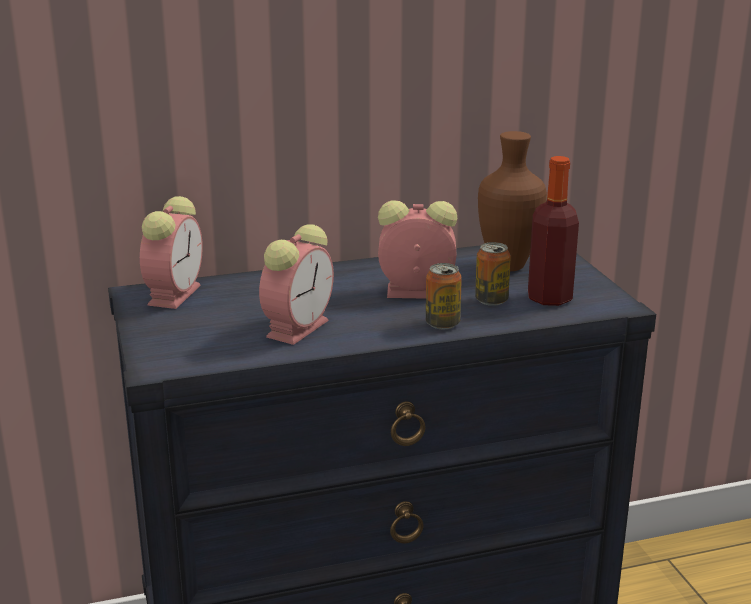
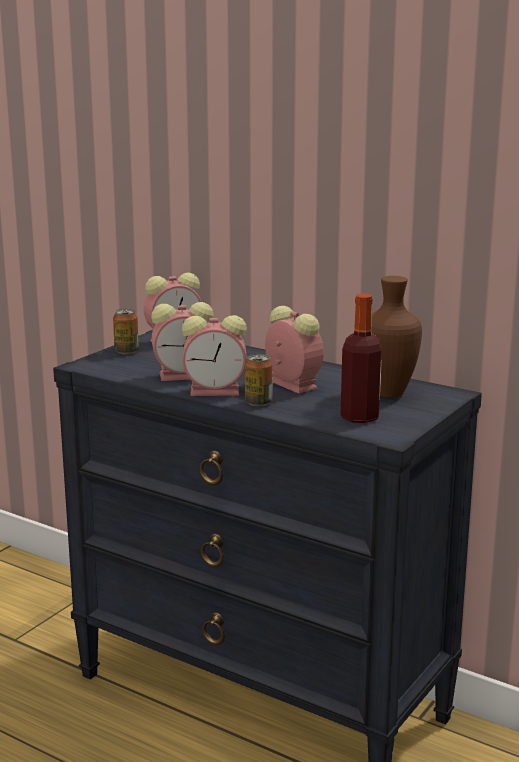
camera: 50 degrees right, 5 degrees down
can [475,242,511,306] -> can moved to [113,309,139,354]
none -> alarm clock [182,315,247,396]

